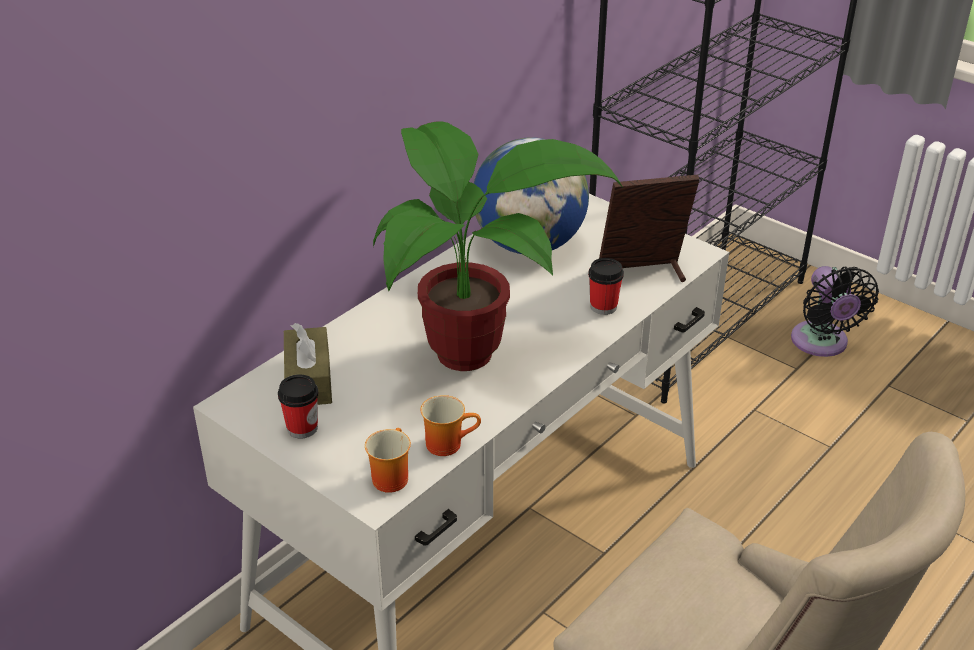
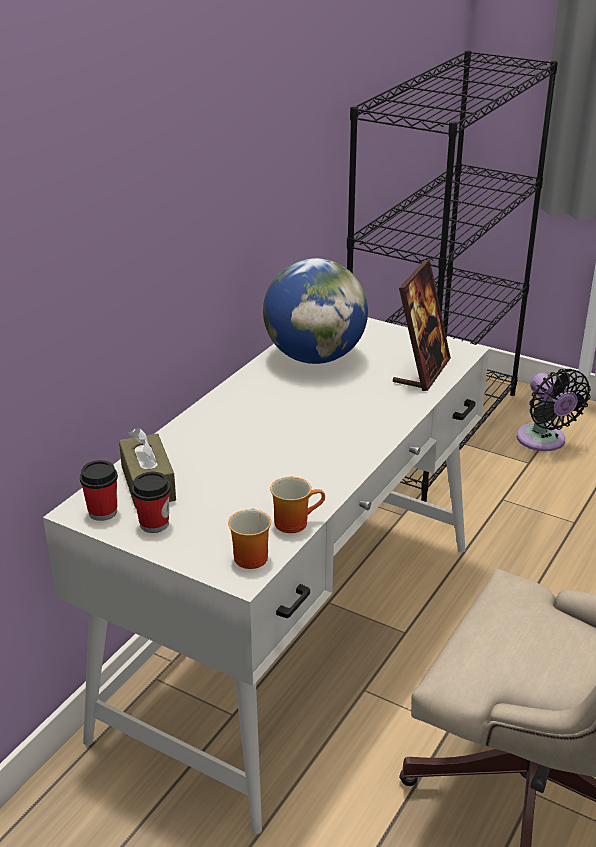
camera: 10 degrees left, 5 degrees down
potted plant [373,121,623,371] -> none
cup [588,258,624,315] -> cup moved to [80,460,118,521]
picture frame [599,175,700,282] -> picture frame turned 135 degrees clockwise [393,259,451,391]

